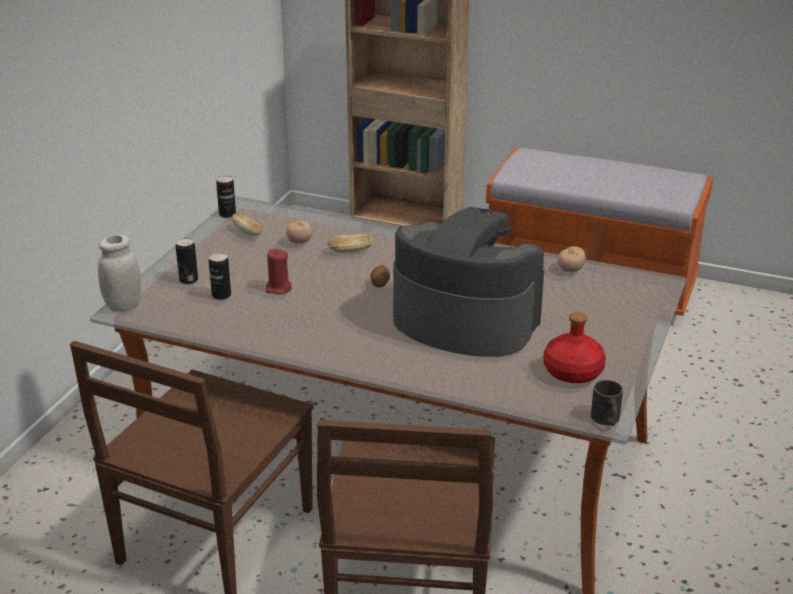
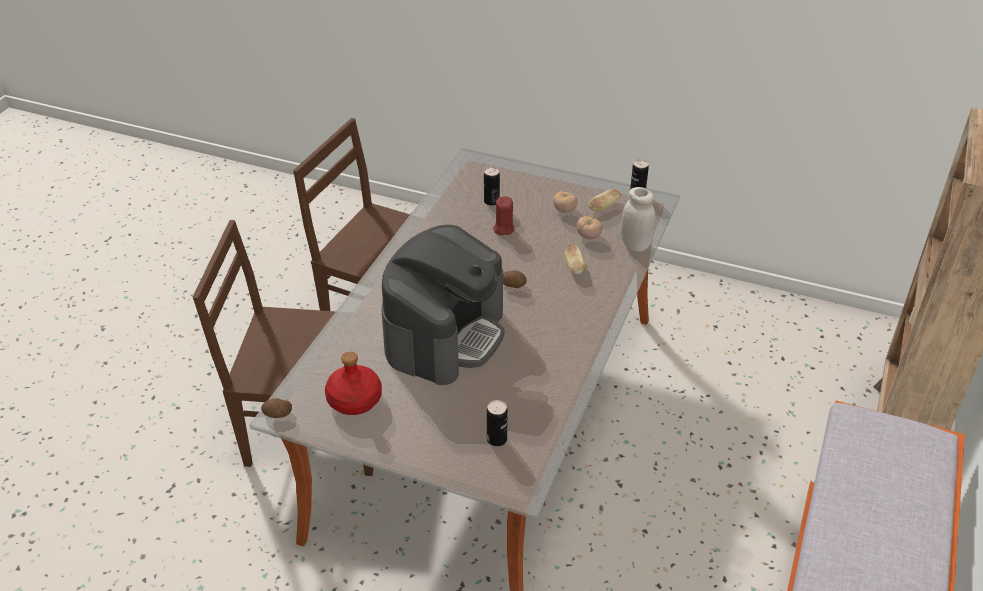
camera: 90 degrees right, 10 degrees up
white jar [98,234,141,312] -> white jar moved to [621,187,656,252]
can [176,238,198,284] -> can moved to [487,400,508,446]
tomato [557,246,586,272] -> tomato moved to [553,191,578,213]
black mug [591,380,623,426] -> potato [261,398,292,418]

